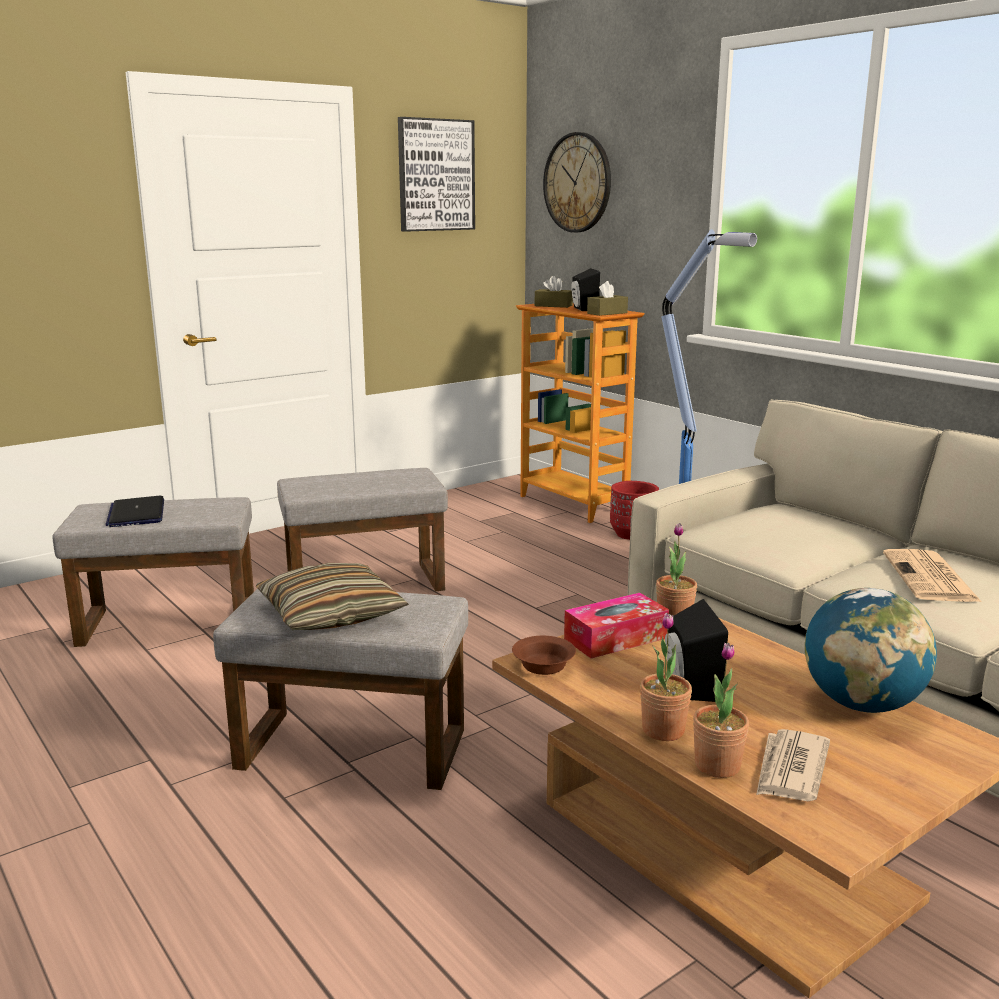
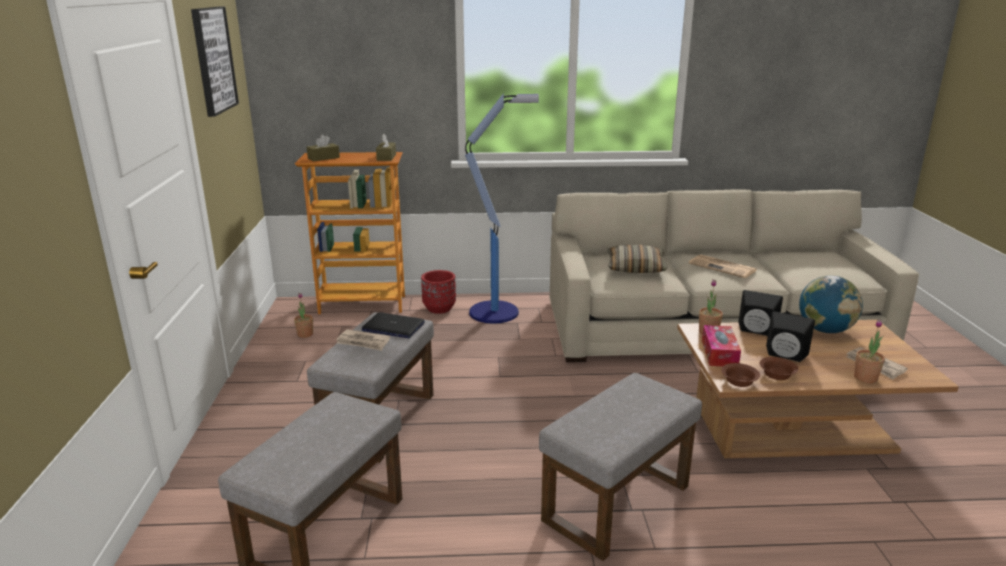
camera: 55 degrees left, 5 degrees up
laptop [106,496,164,527] -> laptop moved to [362,312,425,338]
pillow [256,563,409,630] -> pillow moved to [607,245,668,273]
wall clock [543,132,611,233] -> none
black speaker [571,268,600,311] -> black speaker moved to [738,290,783,336]
potted plant [640,613,692,741] -> potted plant moved to [294,293,313,338]
none -> newspaper [336,329,390,351]
none -> brown bowl [759,357,798,380]

